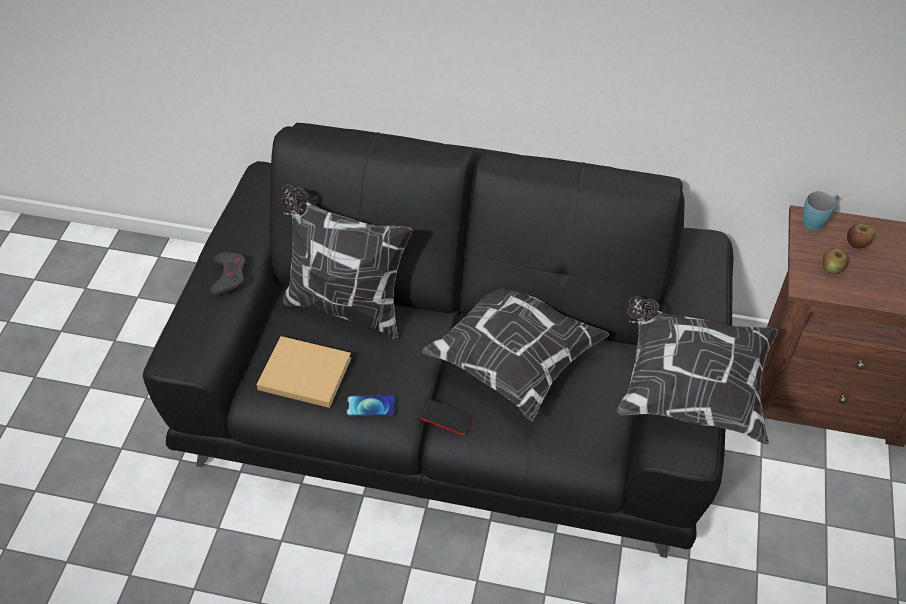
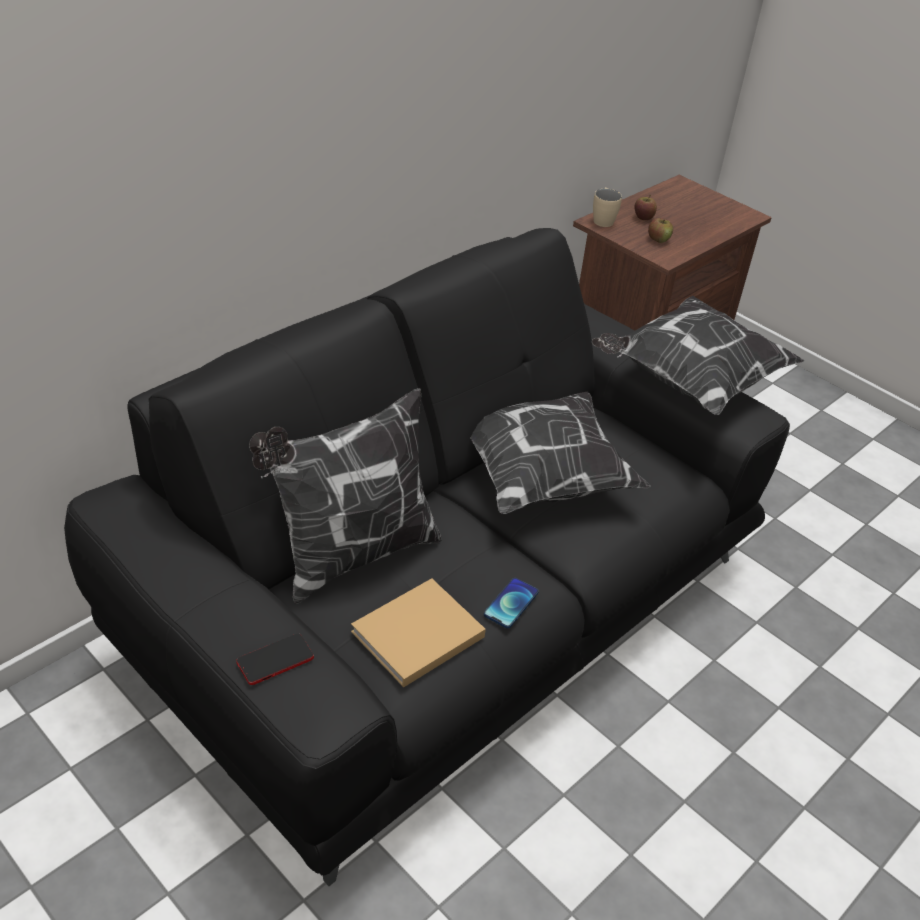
camera: 60 degrees left, 10 degrees down
grey game controller [210,252,246,296] -> none
phone [420,400,473,435] -> phone moved to [236,634,314,685]
blue mug [803,191,839,230] -> beige mug [593,188,622,227]

